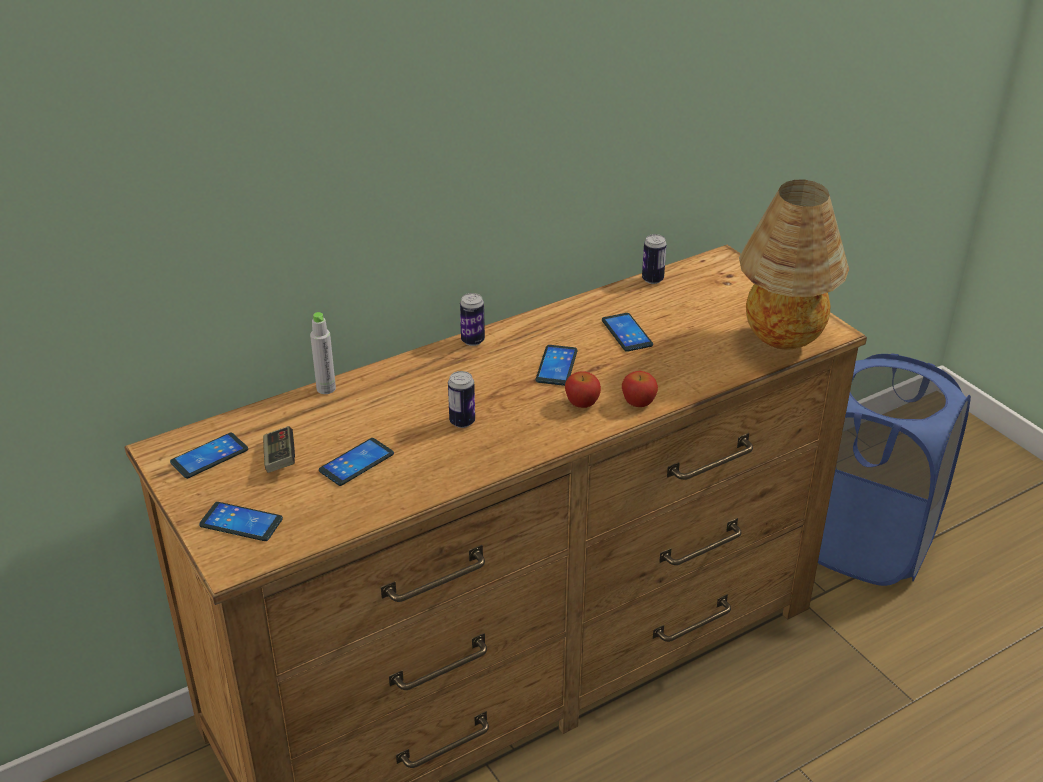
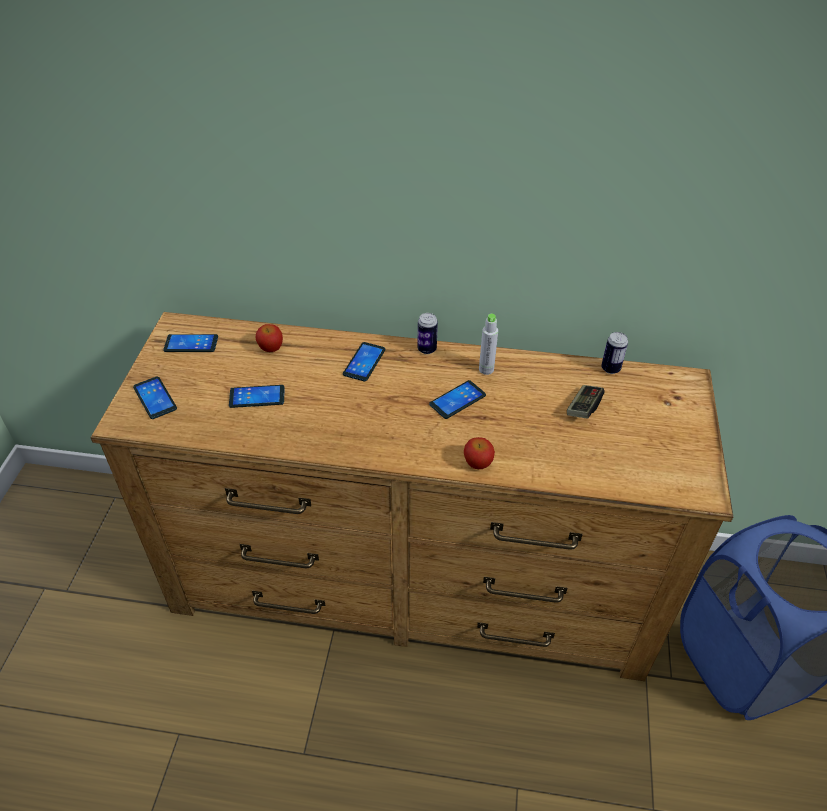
camera: 40 degrees right, 10 degrees up
game controller [263,426,295,473] -> game controller moved to [567,385,605,419]
grey bottle [310,312,336,394] -> grey bottle moved to [479,314,498,375]
can [448,371,475,428] -> none
apple [565,371,601,408] -> apple moved to [256,324,283,352]
phone [602,313,653,352] -> phone moved to [343,342,385,381]
table lamp [739,180,849,350] -> none

